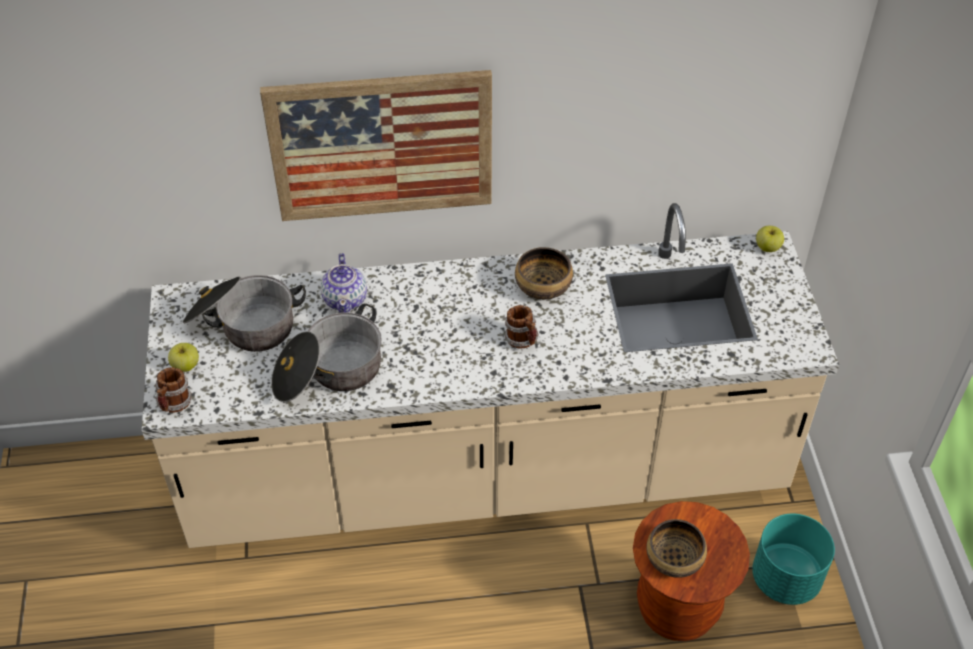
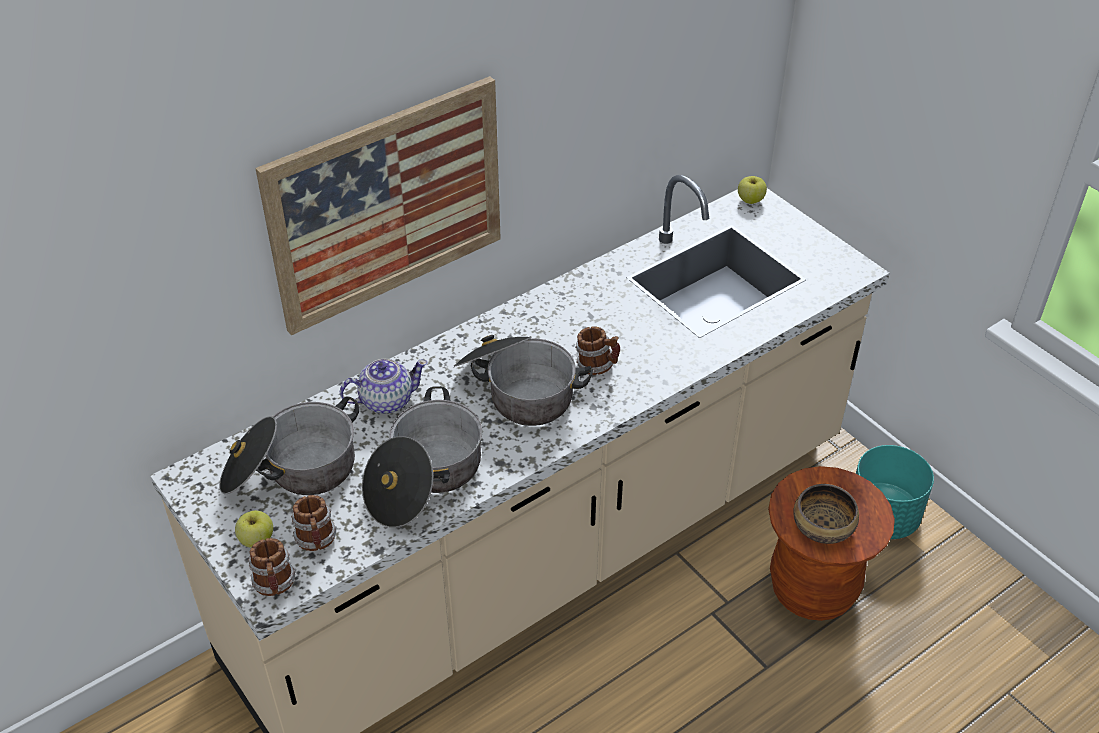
camera: 30 degrees left, 5 degrees down
teapot [320,253,367,313] -> teapot turned 75 degrees counterclockwise [340,358,428,414]
bowl [515,247,573,299] -> none
none -> mug [291,495,337,551]
none -> cooking pot [454,335,593,426]

